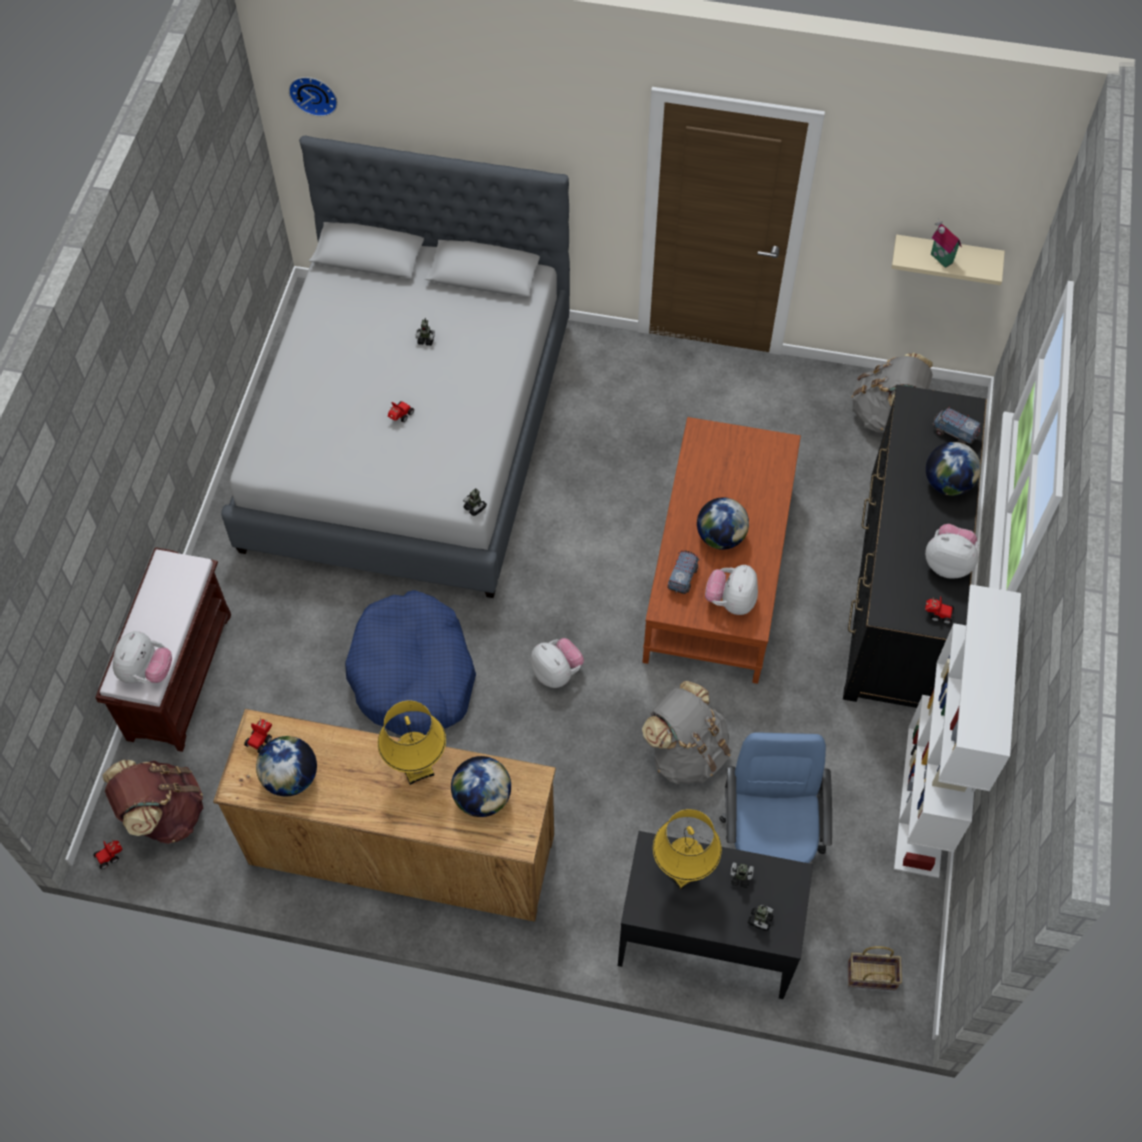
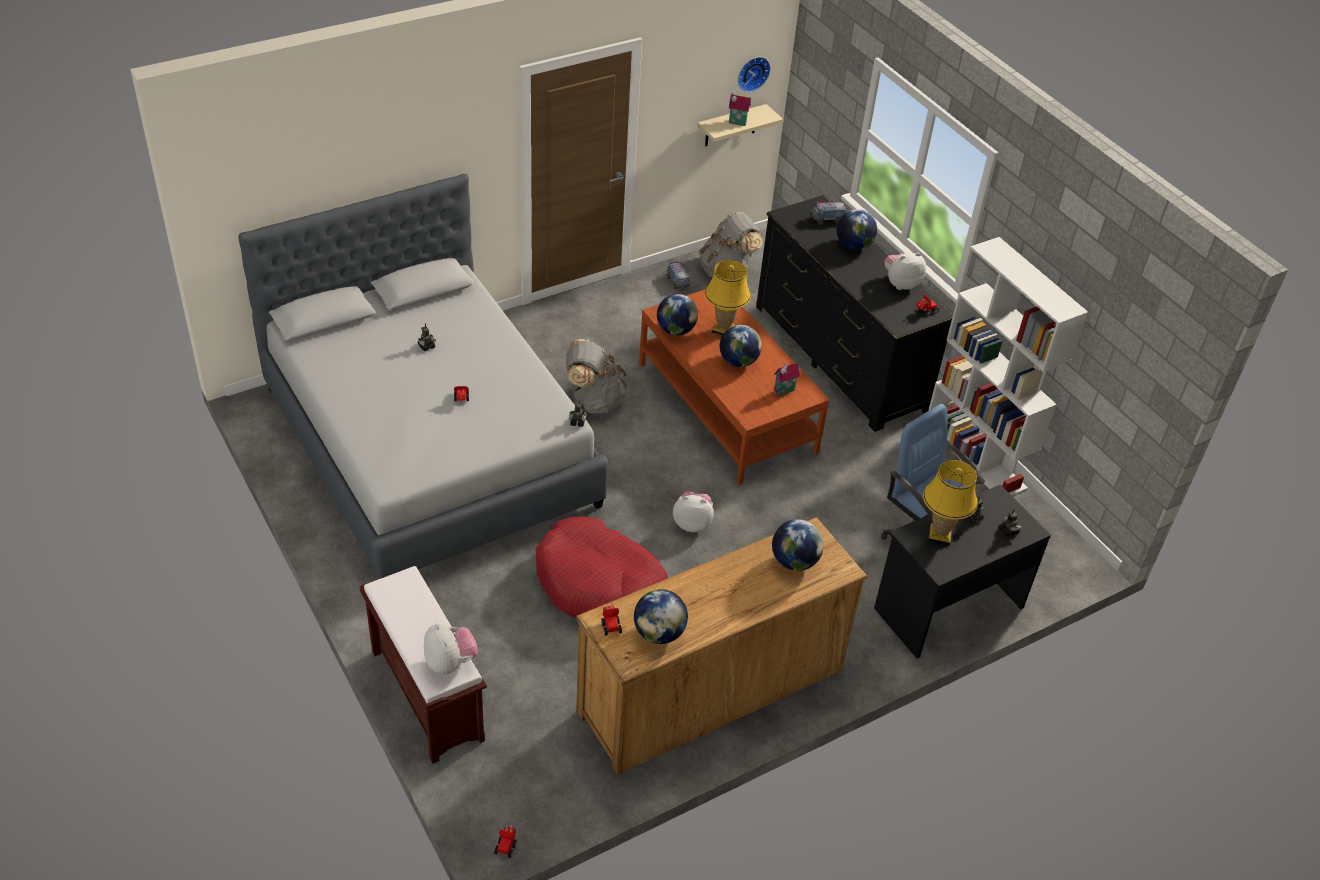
camera: 45 degrees left, 15 degrees down
brown backpack [103,759,203,844] -> none
wall clock [289,77,338,117] -> wall clock moved to [738,57,771,92]
blue dog bed [345,590,476,736] -> red dog bed [536,516,668,618]
yellow table lamp [378,701,446,785] -> yellow table lamp moved to [705,260,751,335]
grey backpack [642,681,732,785] -> grey backpack moved to [566,339,627,414]
toy truck [667,550,700,594] -> toy truck moved to [667,261,690,289]
plush toy [705,565,758,615] -> toy house [774,363,800,396]
basket [848,946,902,990] -> none
none -> globe [657,294,698,336]

